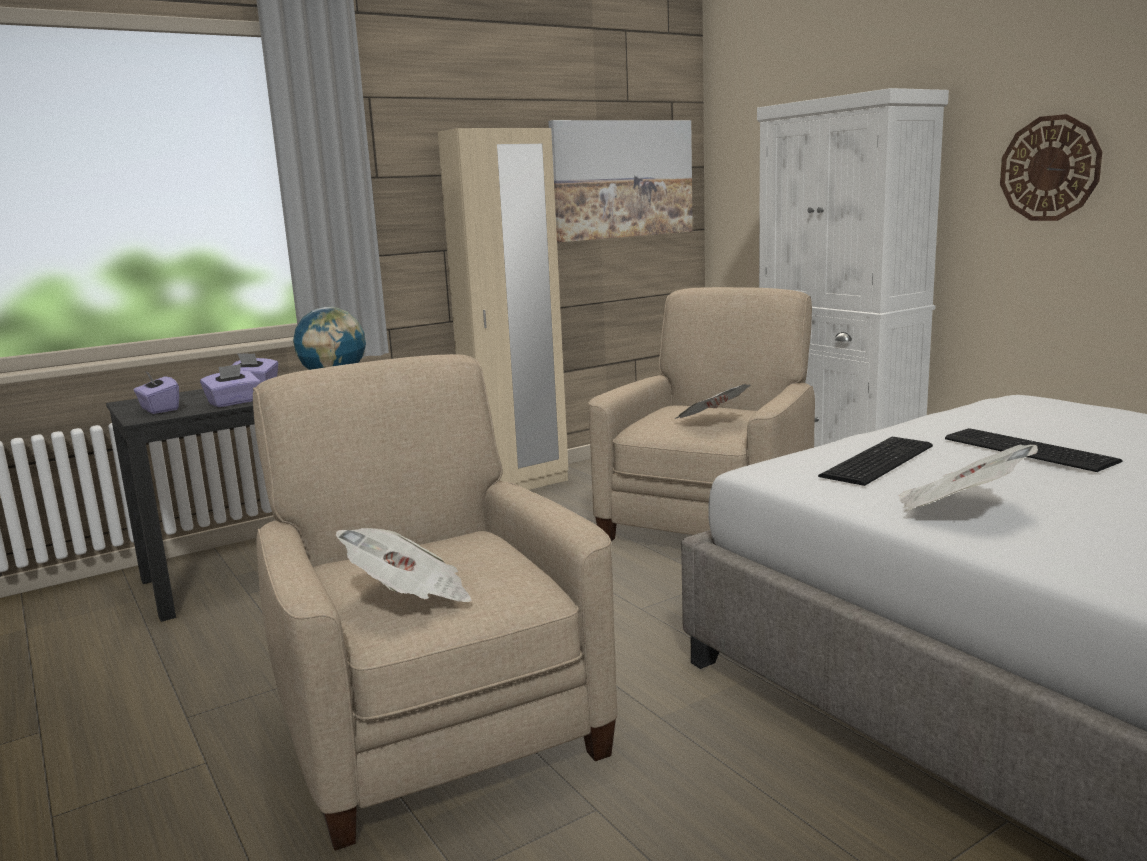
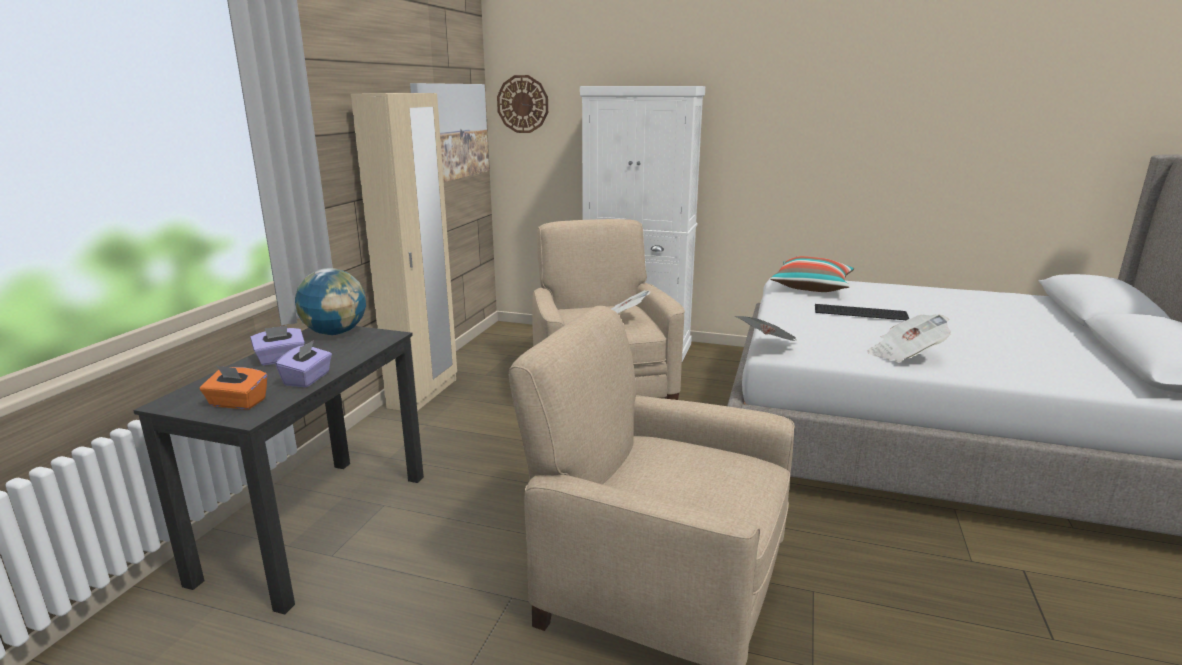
camera: 40 degrees left, 5 degrees up
purple tissue box [133,371,179,414] -> orange tissue box [200,365,267,410]
newspaper [336,528,472,602] -> newspaper moved to [734,316,797,341]
keyboard [818,437,933,486] -> none
wall clock [1000,114,1102,221] -> wall clock moved to [497,75,548,133]
none -> pillow [770,256,854,292]

